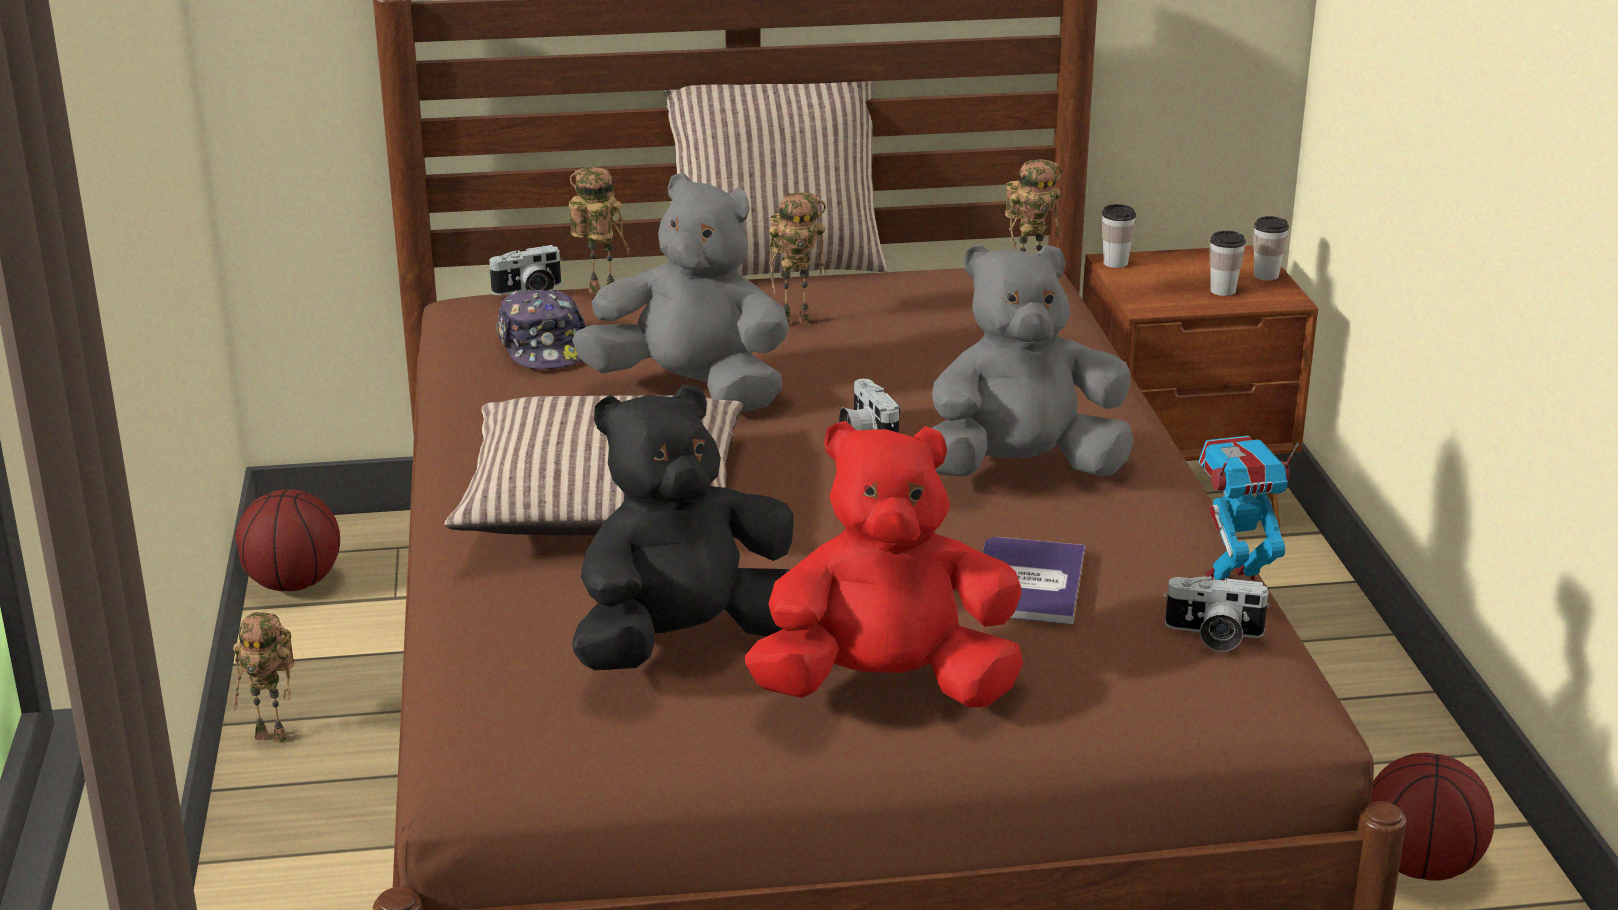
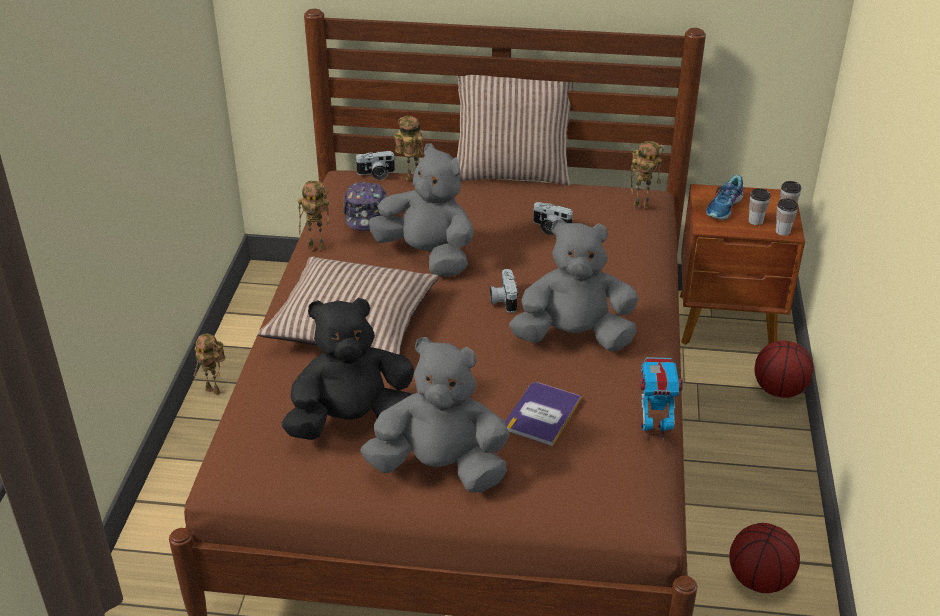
camera: 15 degrees right, 10 degrees up
basketball [235,490,340,591] -> basketball moved to [755,340,813,398]
red plush toy [745,421,1023,708] -> grey plush toy [360,337,509,492]
toy robot [769,192,826,325] -> toy robot moved to [298,181,330,250]
cup [1102,204,1136,268] -> cup moved to [776,198,798,236]
camera [1164,576,1271,651] -> camera moved to [533,202,573,235]
none -> shoe [706,175,743,220]

